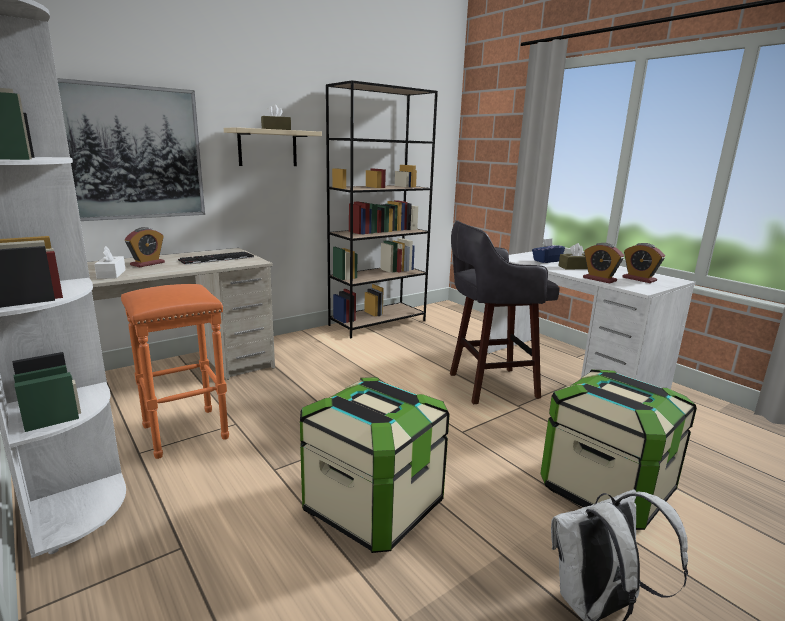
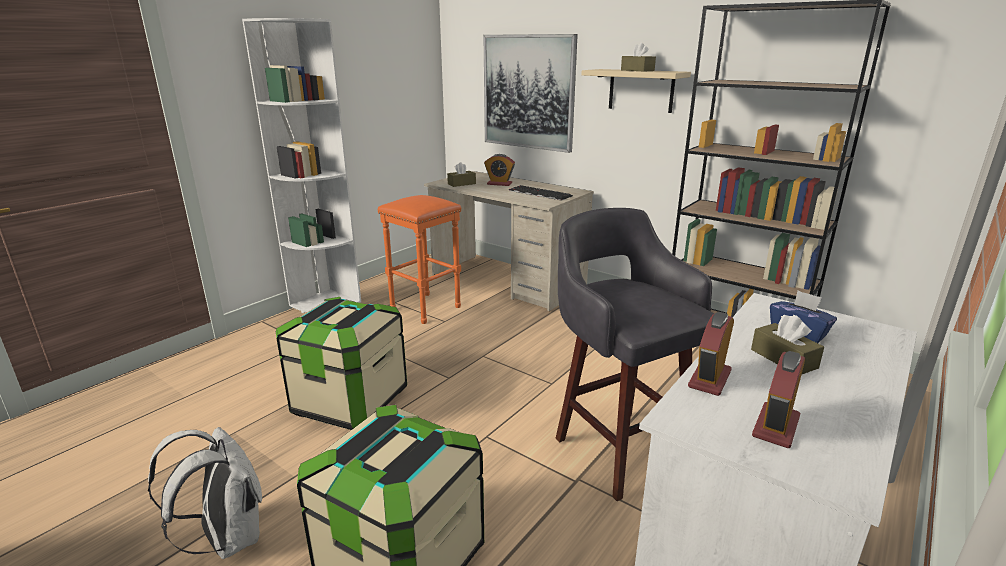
camera: 75 degrees right, 5 degrees up
white tissue box [94,246,126,279] -> brown tissue box [447,162,476,187]

